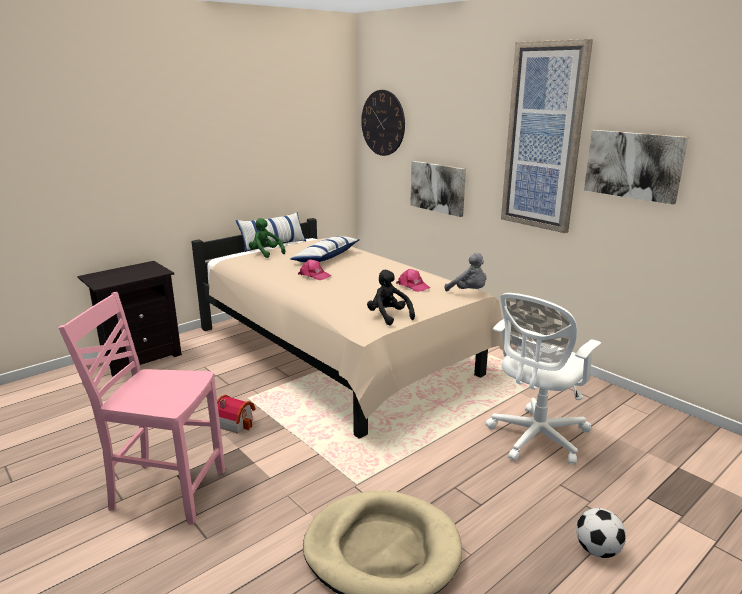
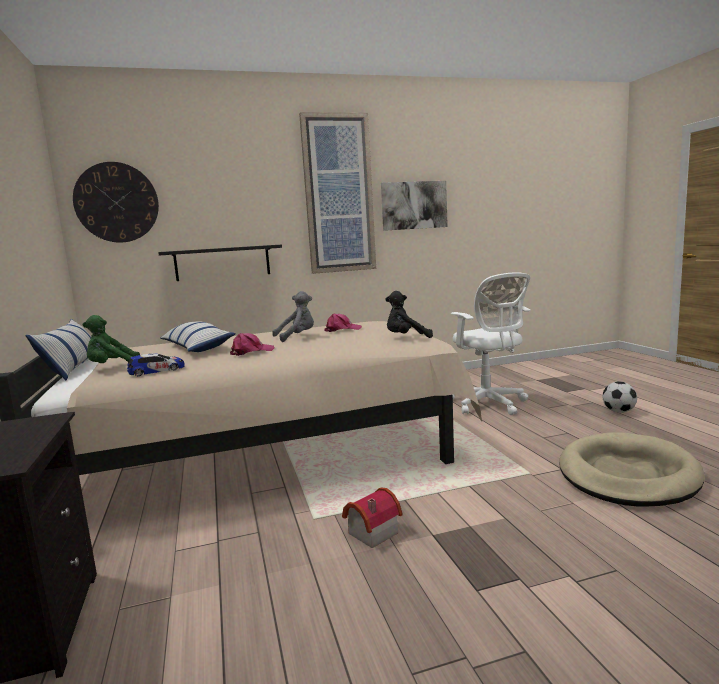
camera: 65 degrees left, 10 degrees down
pink chair [59,292,225,525] -> none
picture [410,161,466,217] -> black shelf [158,244,282,281]
grey plush toy [445,253,486,291] -> grey plush toy moved to [272,291,314,342]
none -> toy car [127,353,185,376]

